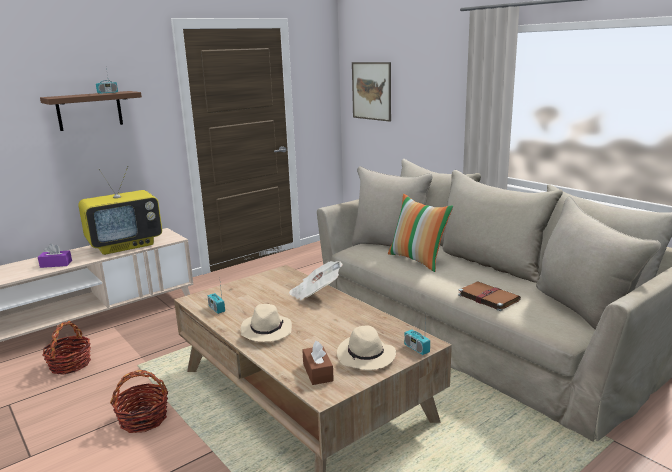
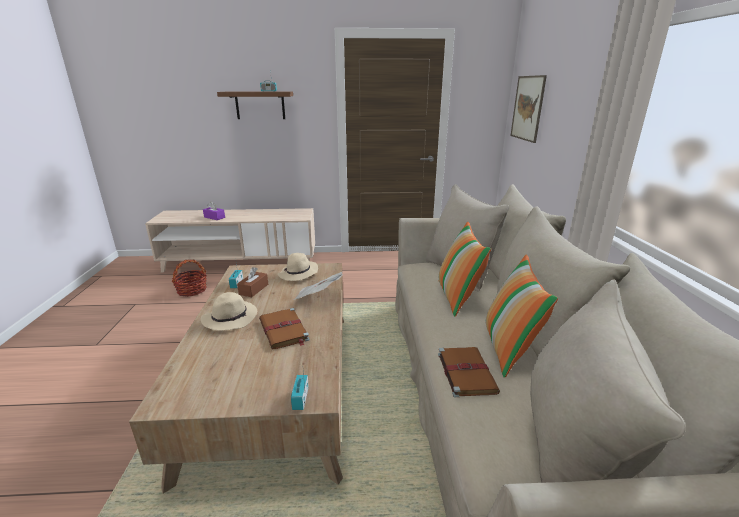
camera: 35 degrees right, 5 degrees up
television [78,166,162,255] -> none
basket [110,370,168,433] -> none
brown tissue box [302,341,334,385] -> brown tissue box moved to [237,267,268,297]
beige hat [337,325,396,370] -> beige hat moved to [277,253,318,281]
none -> brown book [259,308,310,349]
none -> pillow [485,255,558,378]

